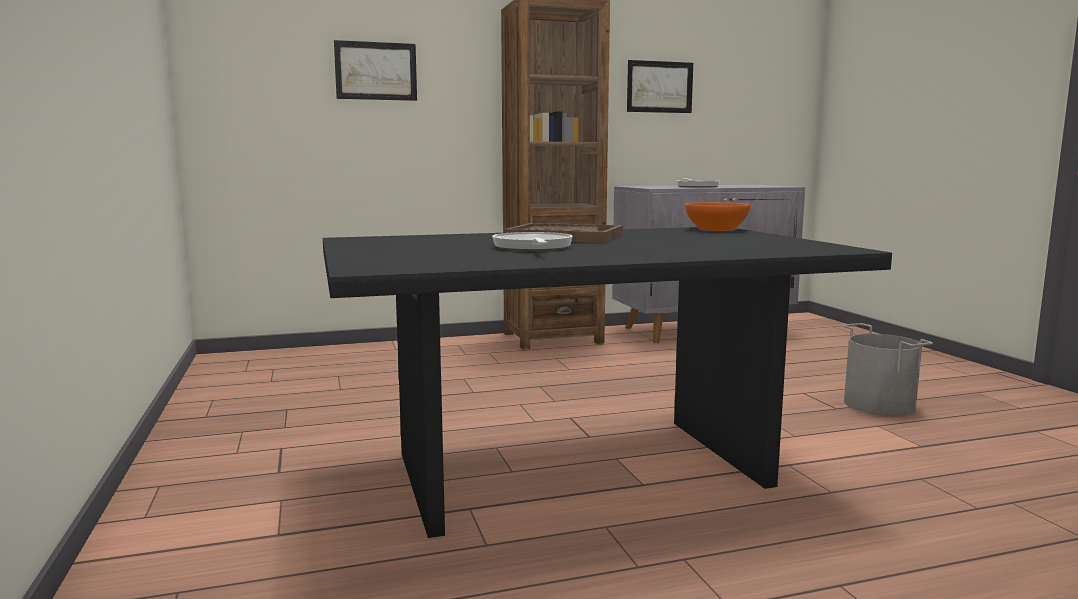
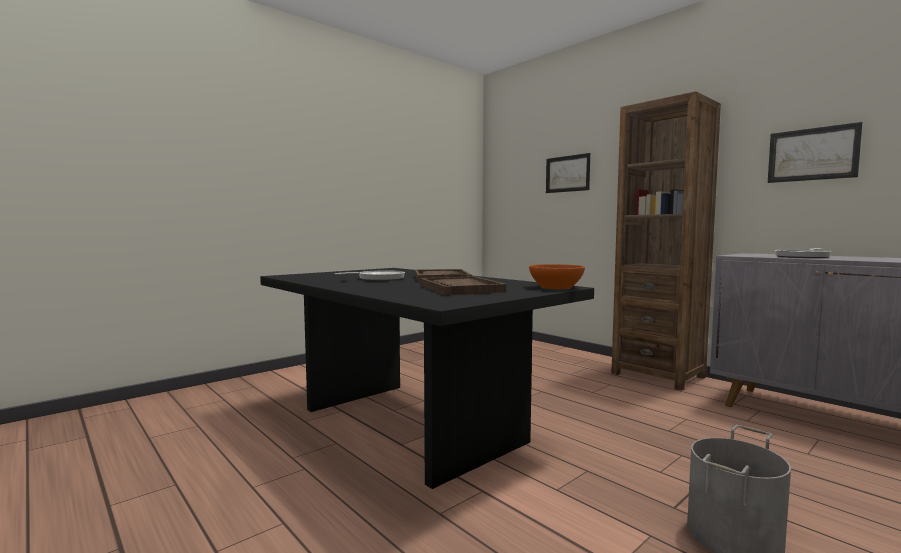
camera: 65 degrees right, 5 degrees down
none -> brown tray [420,276,506,295]

